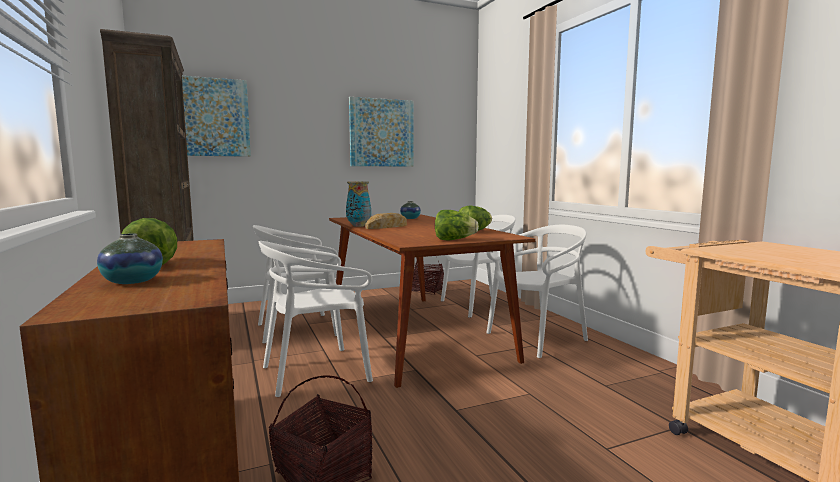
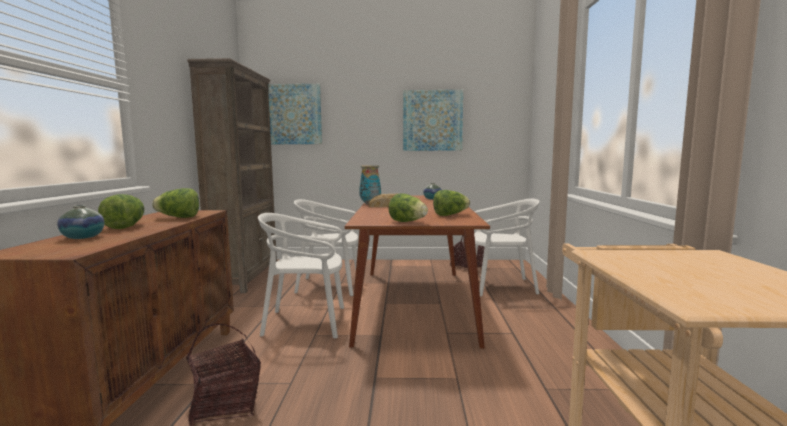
camera: 25 degrees right, 0 degrees up
white chair [486,225,588,358] -> none
none -> lettuce [152,188,199,218]

